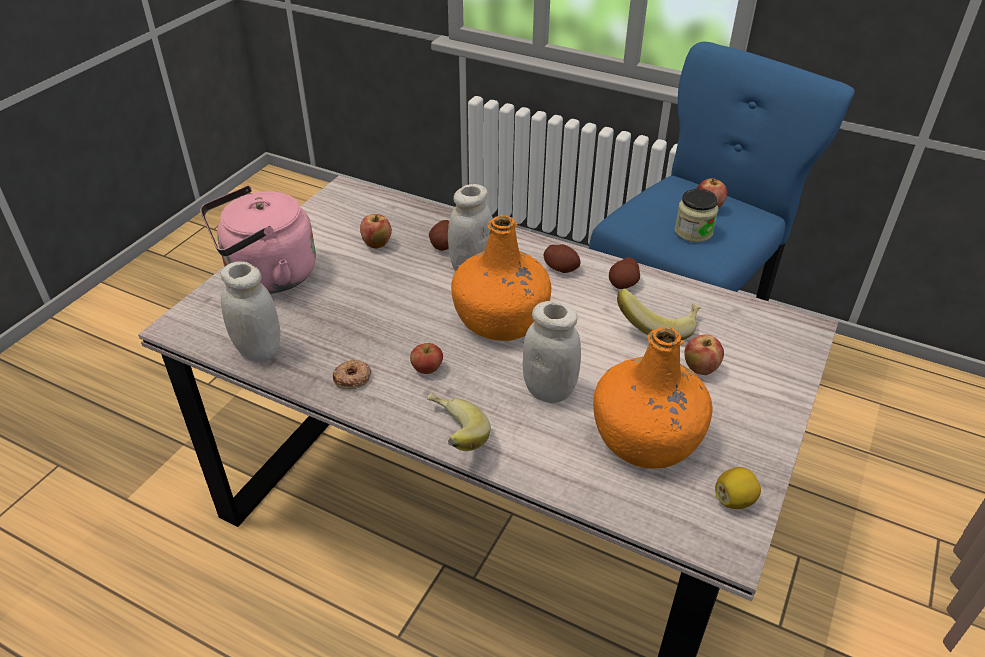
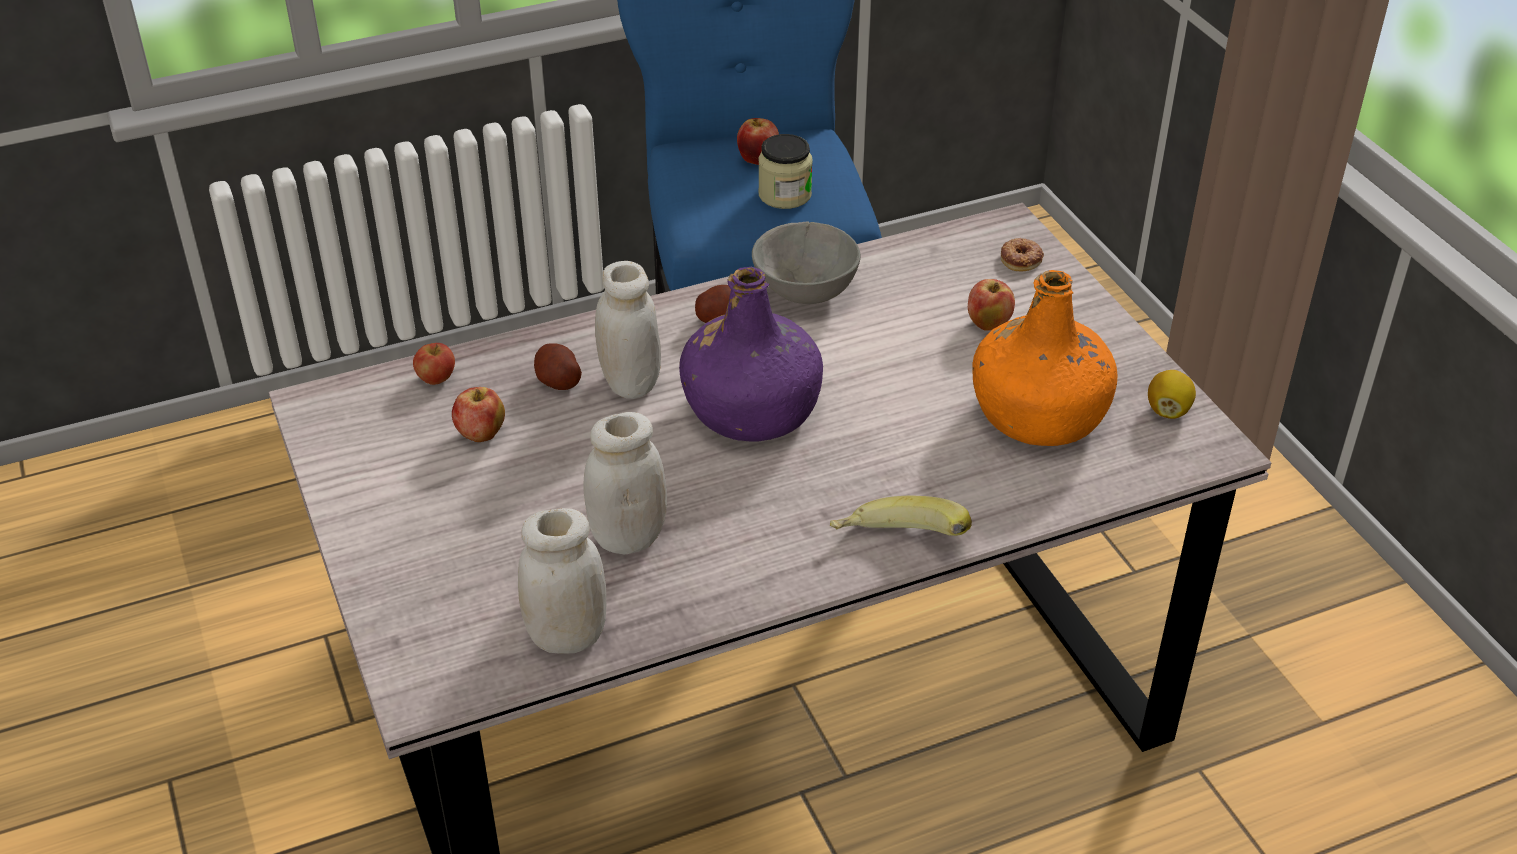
camera: 50 degrees left, 0 degrees up
pink kettle [200,186,316,294] -> none
donut [333,360,371,389] -> donut moved to [1001,238,1044,271]
apple [410,343,443,374] -> apple moved to [413,343,455,385]
orange bottle [451,215,551,341] -> purple bottle [679,267,823,442]
white jar [522,301,581,403] -> white jar moved to [583,412,667,555]
potato [609,257,640,289] -> grey bowl [752,222,861,304]
banana [617,289,701,340] -> none

